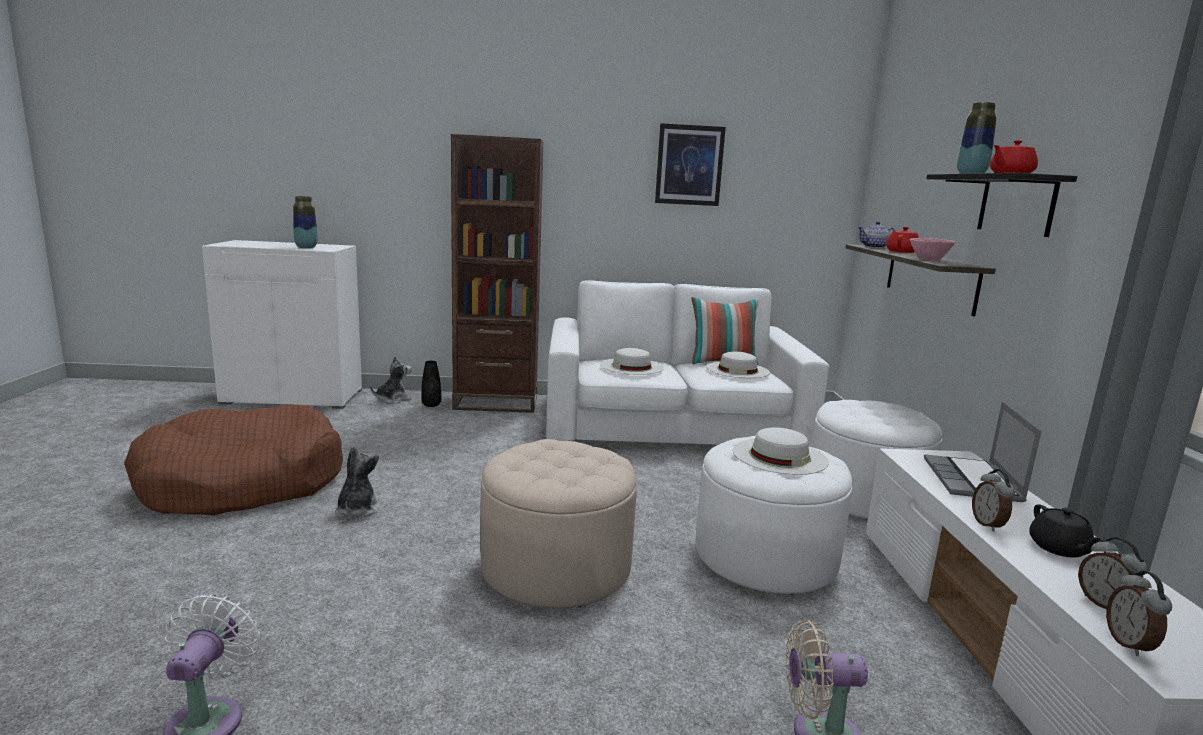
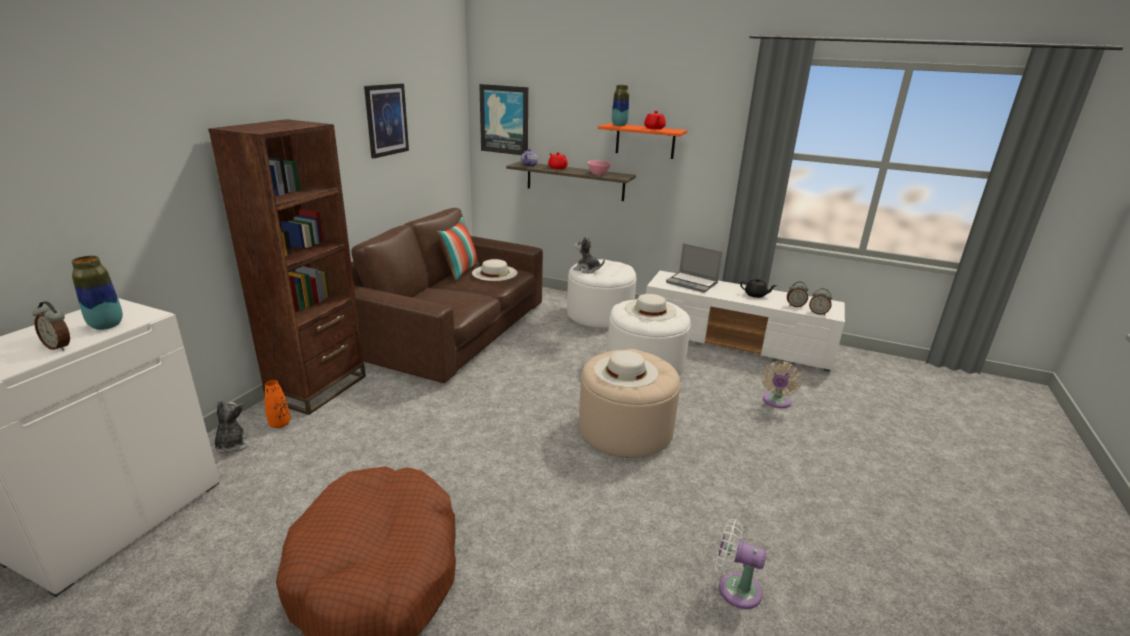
camera: 65 degrees left, 10 degrees up
plush toy [335,446,379,517] -> plush toy moved to [573,237,605,273]
black vase [421,361,441,407] -> orange vase [265,380,291,428]
white sofa [546,280,829,447] -> brown sofa [351,208,543,383]
white hat [600,348,664,375] -> white hat moved to [594,350,658,388]
black shelf [926,173,1077,237] -> orange shelf [598,123,687,159]
alarm clock [972,469,1015,532] -> alarm clock moved to [32,301,70,351]
none -> picture [479,84,528,155]

